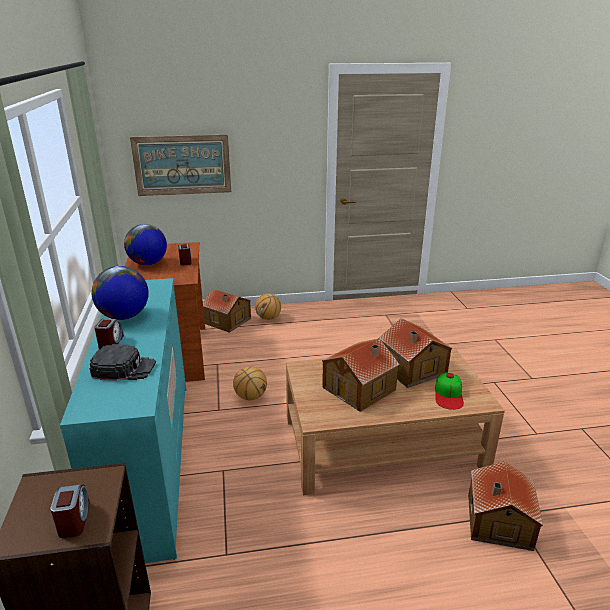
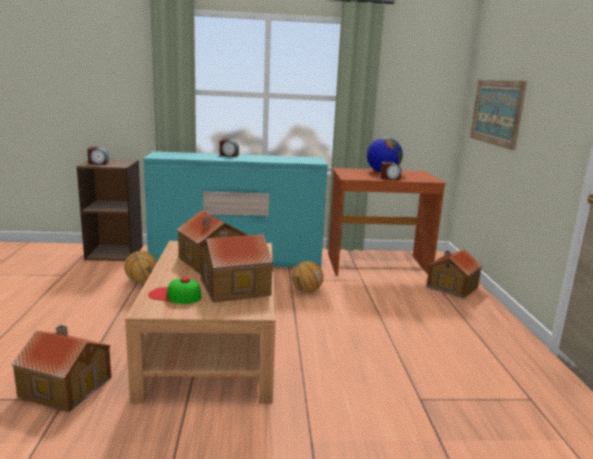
camera: 95 degrees right, 10 degrees down
black cap [89,344,156,381] -> none
globe [92,266,149,320] -> none
basketball [255,294,281,320] -> basketball moved to [124,251,157,282]

